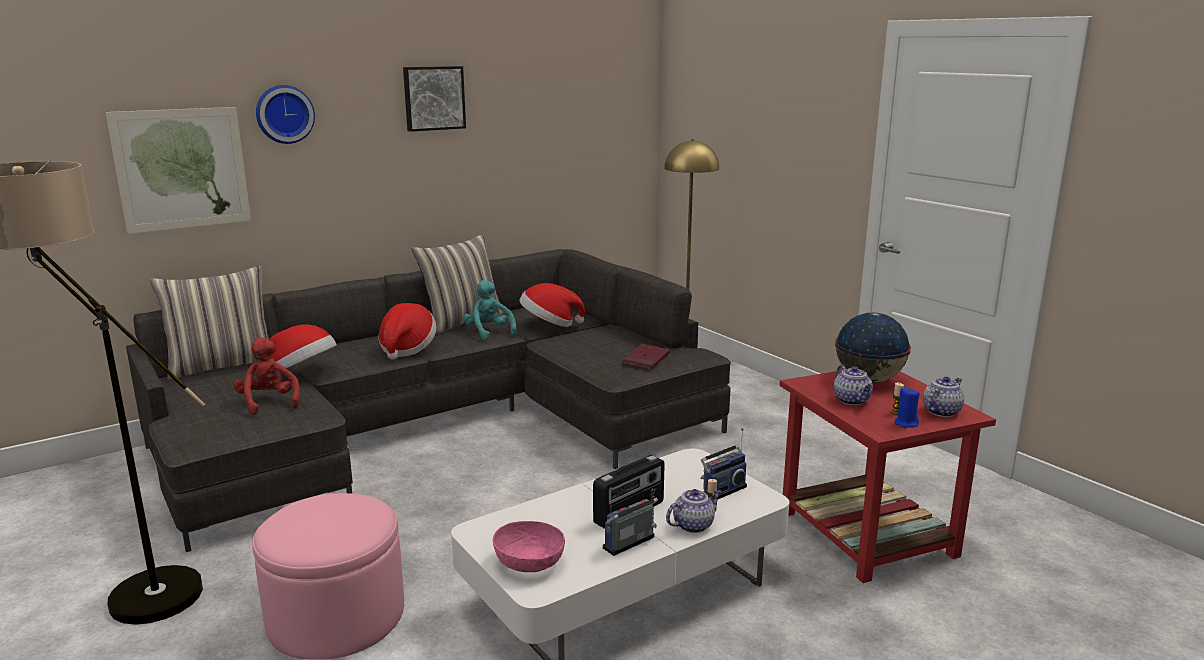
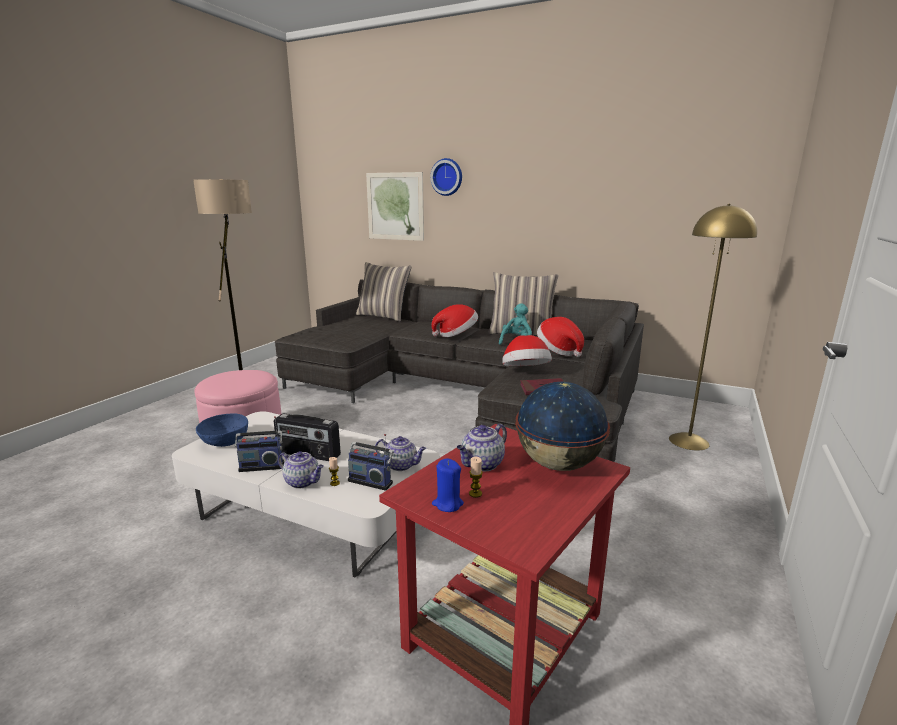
camera: 60 degrees right, 0 degrees up
red plush toy [234,337,300,415] -> none
hat [269,325,337,369] -> hat moved to [502,335,552,366]
picture [403,66,466,132] -> none
pink bowl [493,521,565,572] -> blue bowl [196,413,248,447]
radio [603,488,658,556] -> radio turned 150 degrees clockwise [235,416,284,472]
teapot [923,377,964,417] -> teapot moved to [375,436,426,471]

